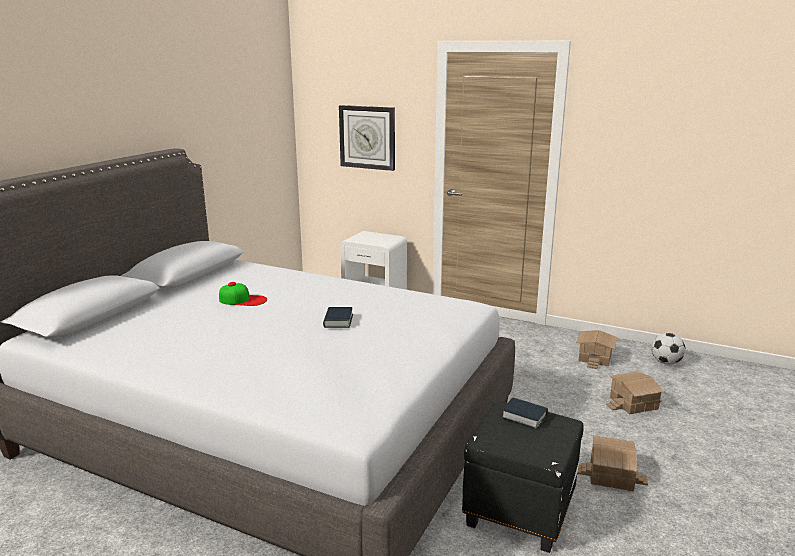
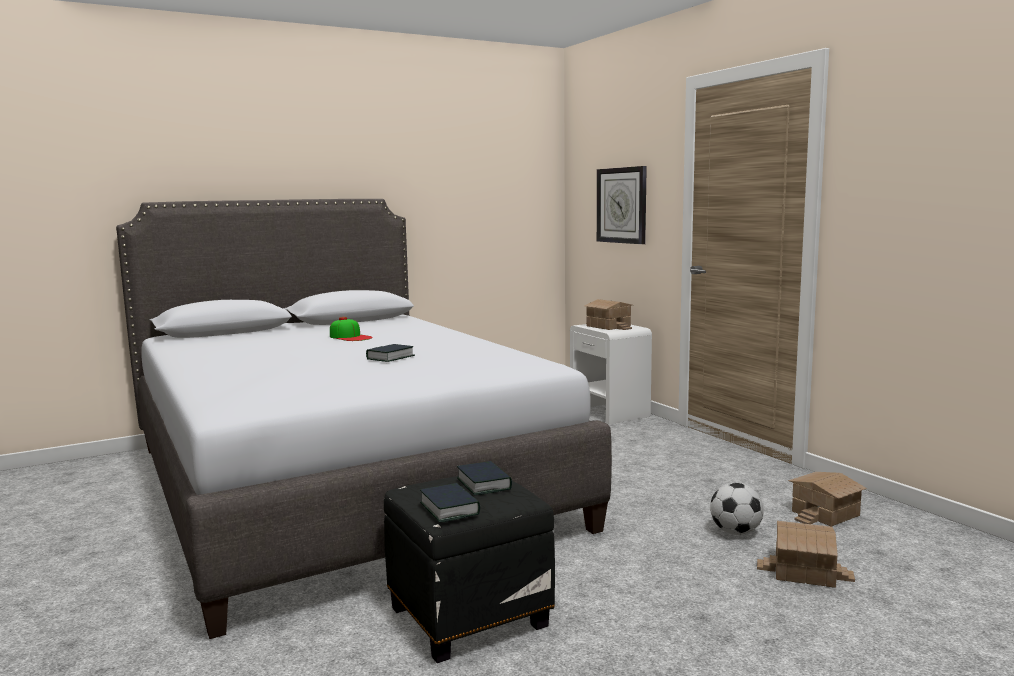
camera: 35 degrees right, 10 degrees down
toy house [577,435,648,491] -> toy house moved to [584,299,632,330]
football [651,333,686,365] -> football moved to [710,483,764,535]
none -> book [420,483,480,522]

